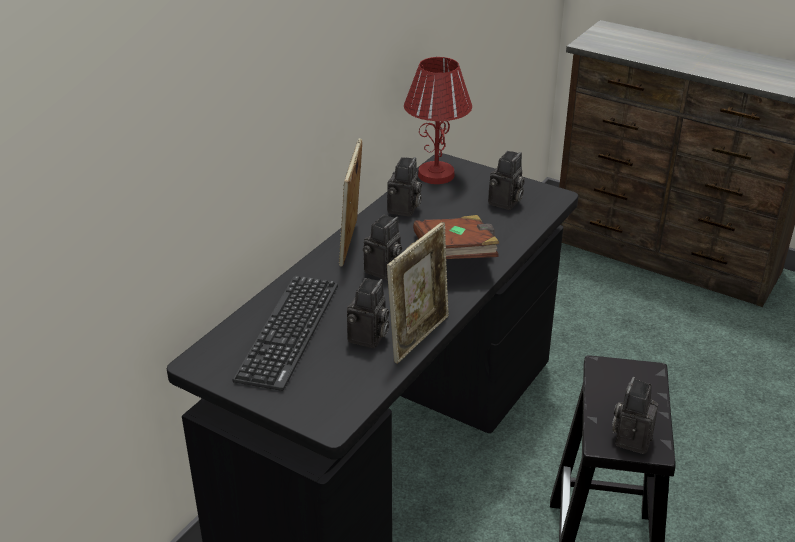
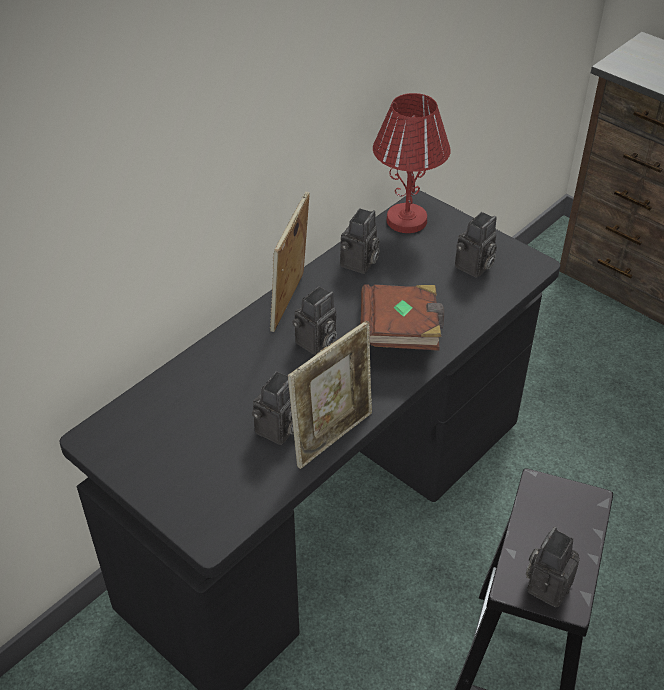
camera: 10 degrees right, 10 degrees up
keyboard [233,276,338,391] -> none

